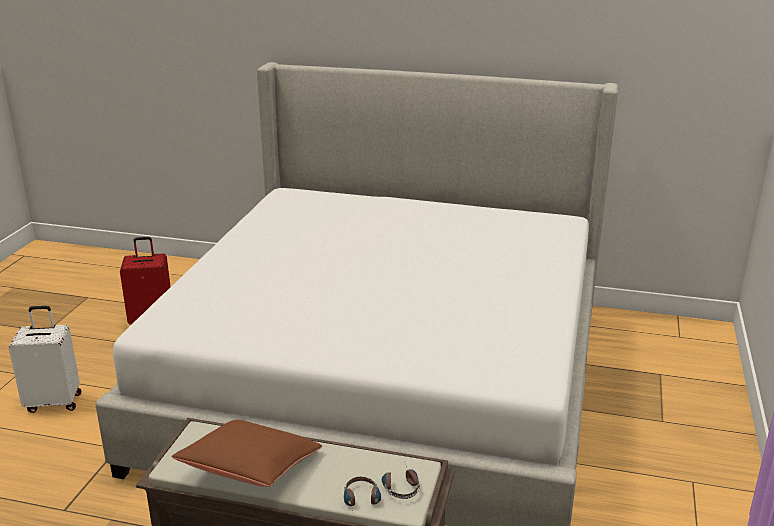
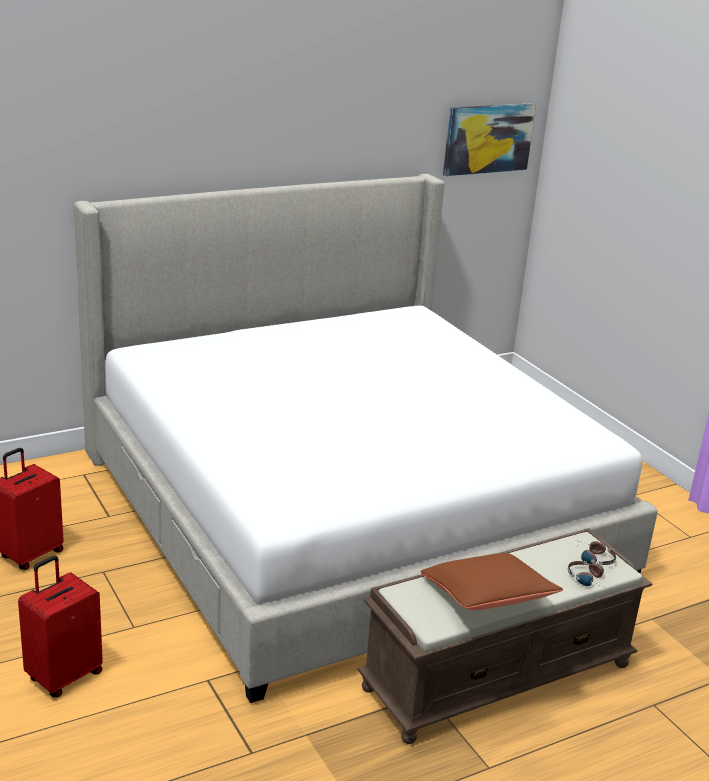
camera: 45 degrees left, 0 degrees up
white suitcase [9,306,81,413] -> red suitcase [18,556,103,697]
none -> picture [443,103,536,176]

